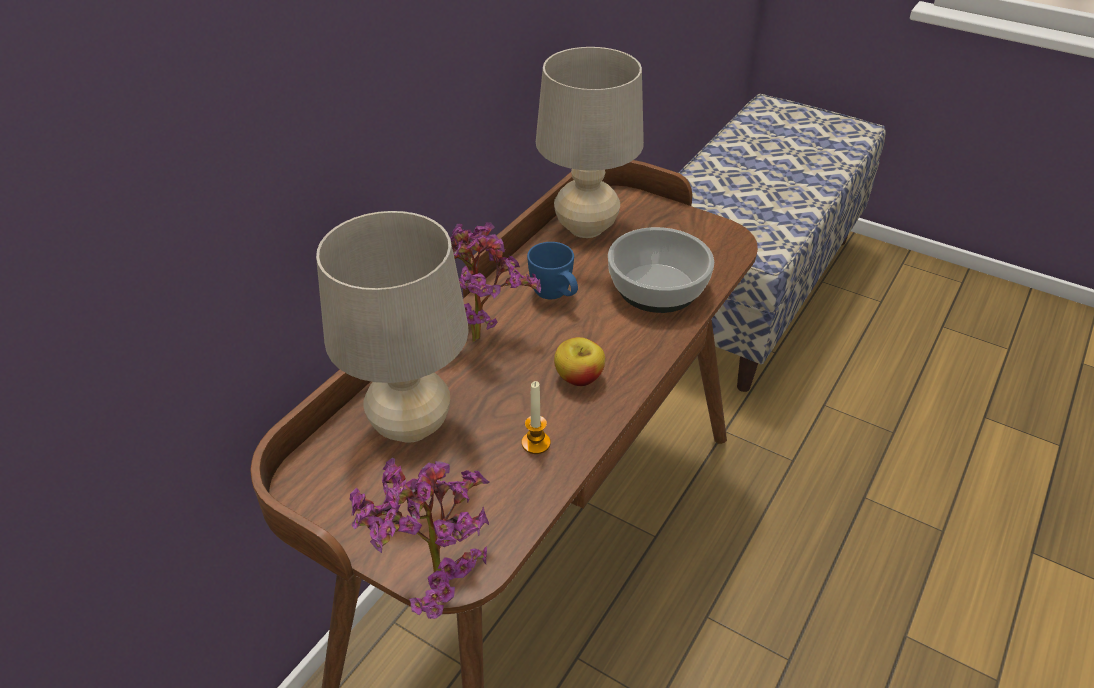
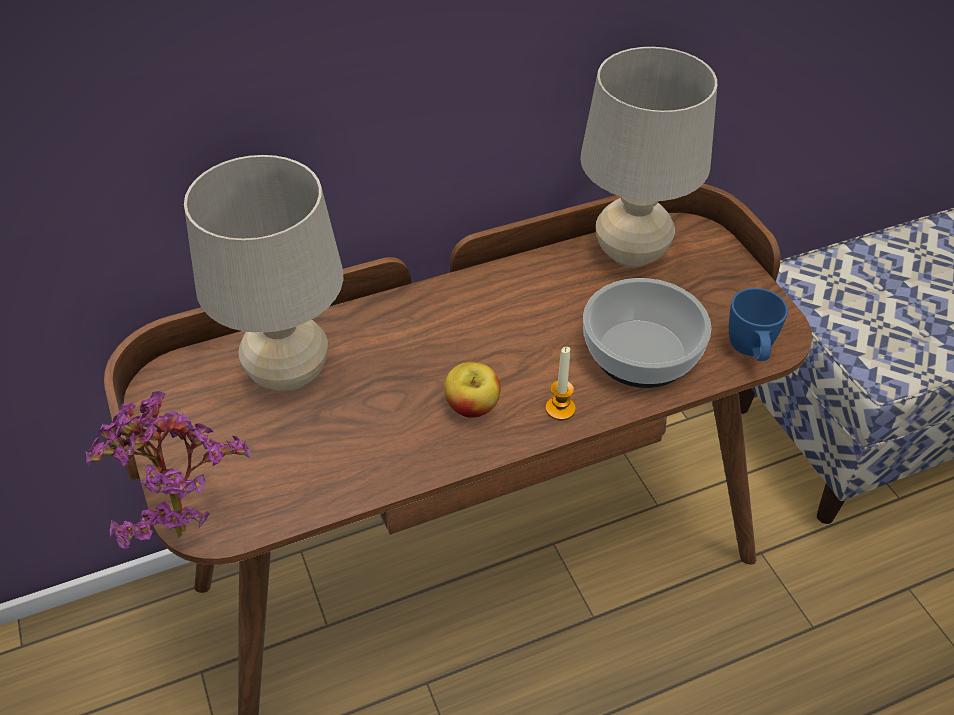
camera: 35 degrees right, 5 degrees up
potted plant [450,222,541,342] -> none
candle [522,381,550,454] -> candle moved to [546,347,576,420]
blue mug [527,242,578,299] -> blue mug moved to [729,288,788,361]

